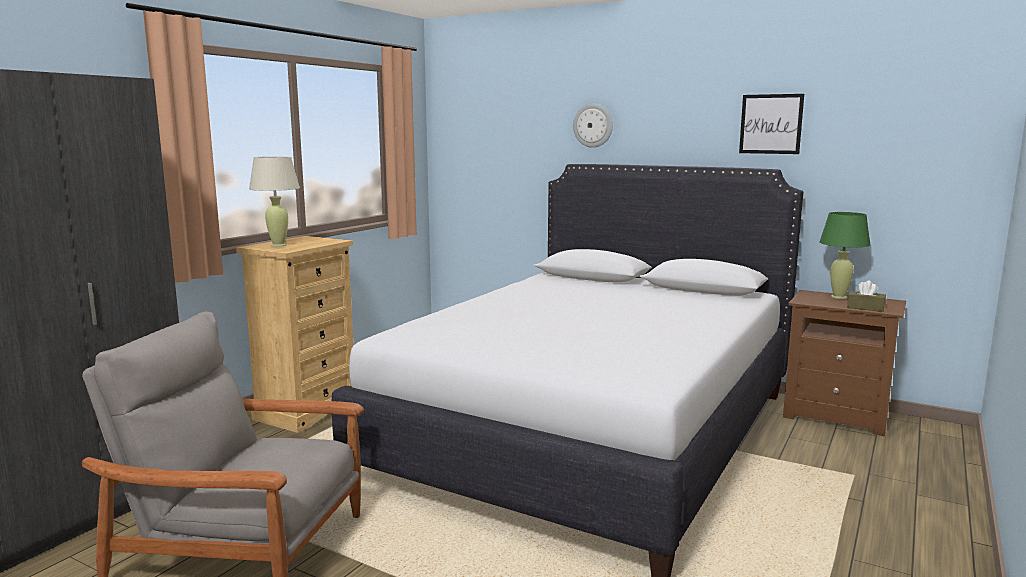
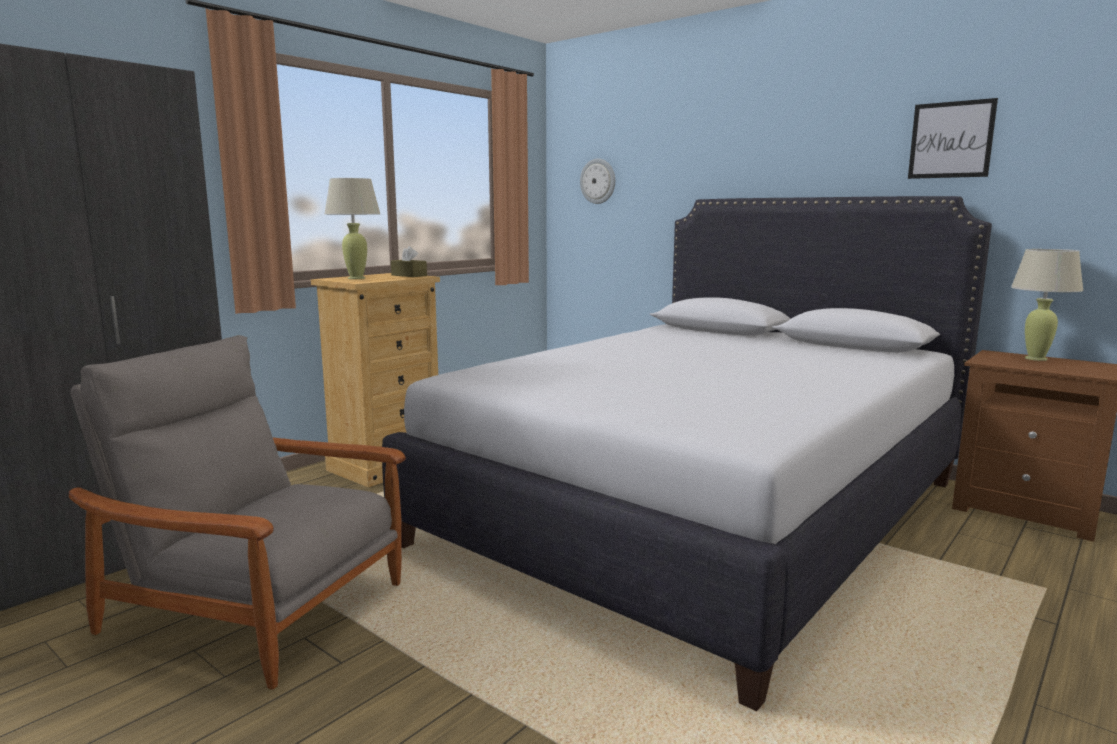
camera: 10 degrees right, 0 degrees up
wall clock [573,103,613,148] -> wall clock moved to [580,158,615,204]
green table lamp [819,212,871,299] -> beige table lamp [1011,249,1084,361]
brown tissue box [847,280,886,312] -> brown tissue box moved to [391,246,427,277]

